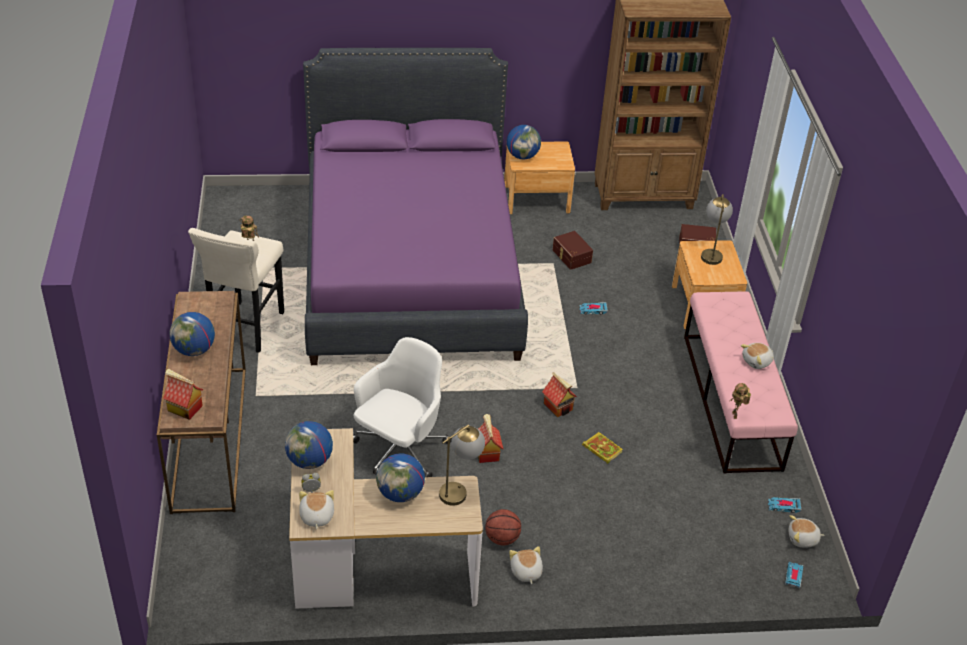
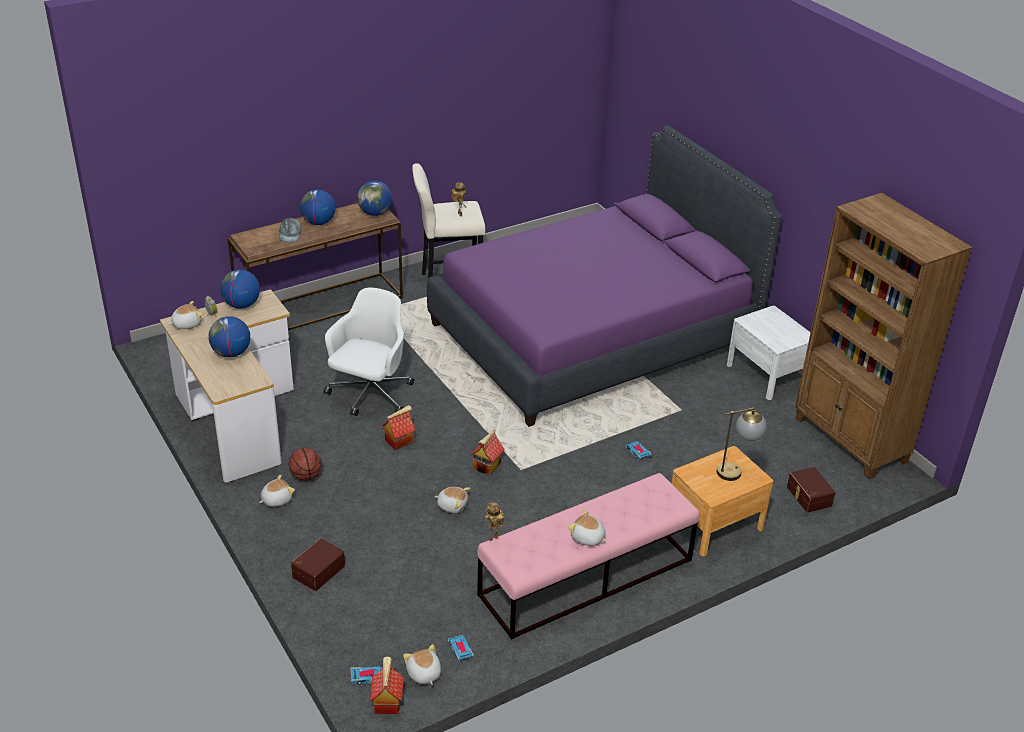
camera: 65 degrees right, 5 degrees down
toy house [163,369,204,420] -> toy house moved to [370,656,404,714]
white office chair [353,337,452,477] -> white office chair turned 75 degrees counterclockwise [324,288,414,416]
table lamp [439,424,485,506] -> none
brown nightstand [504,142,575,214] -> white nightstand [727,306,811,400]
globe [507,125,541,159] -> globe moved to [357,181,392,216]
brown storage box [552,231,593,270] -> brown storage box moved to [291,538,345,591]
book [582,432,623,464] -> plush toy [435,487,470,513]
none -> grey cap [279,217,302,242]

